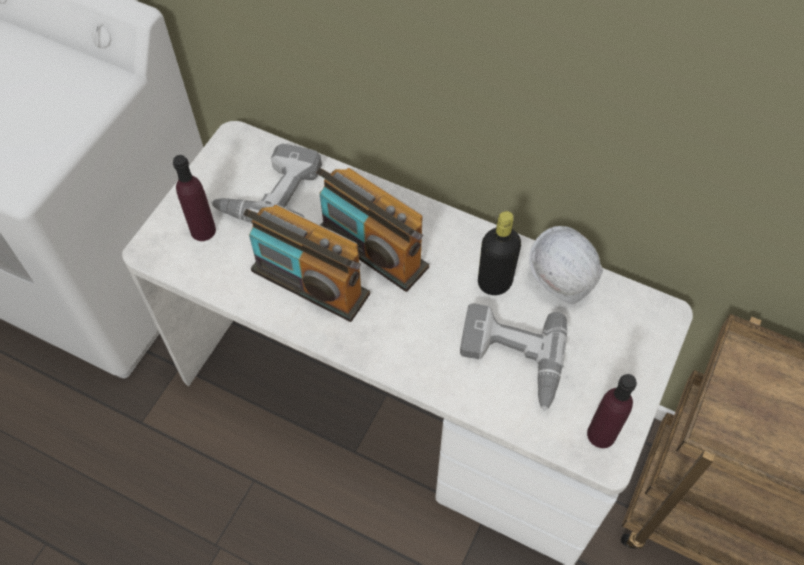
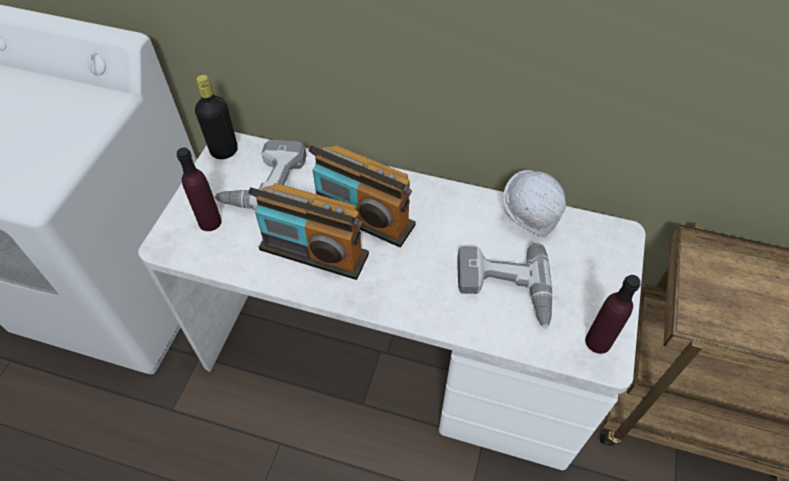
camera: 10 degrees left, 5 degrees down
black bottle [478,211,521,295] -> black bottle moved to [195,75,238,159]

